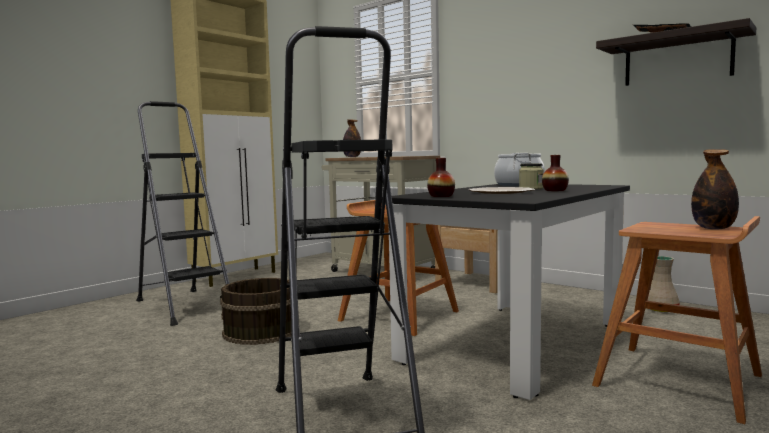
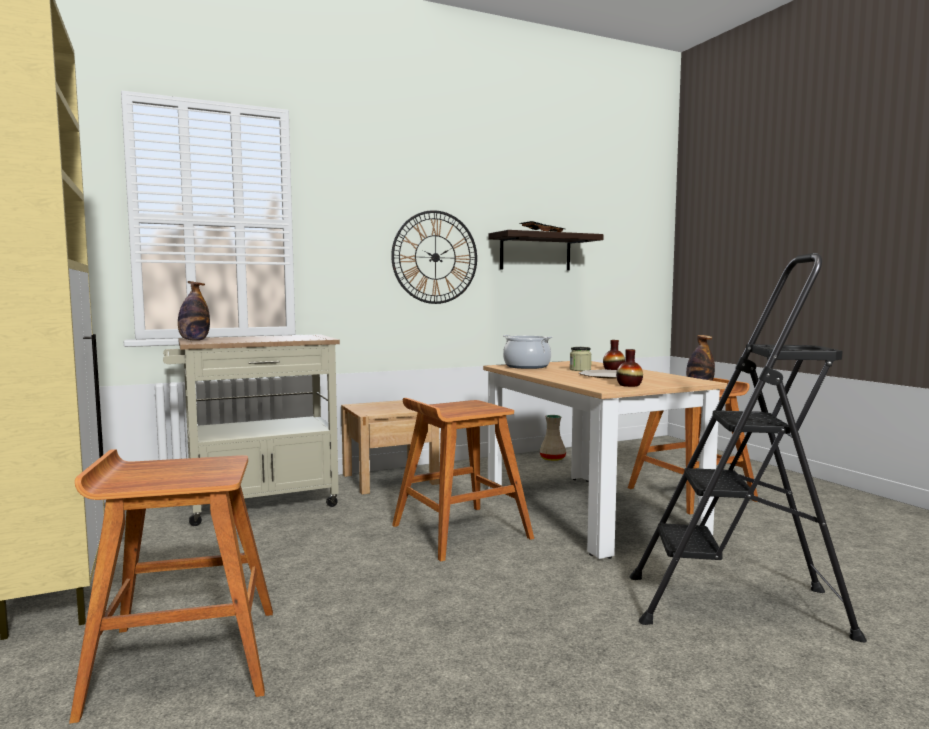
camera: 65 degrees left, 0 degrees up
step ladder [136,101,229,326] -> brown stool [69,449,273,724]
brown bucket [220,278,291,345] -> none
black dining table [385,184,630,400] -> beige dining table [483,361,727,559]
none -> wall clock [391,210,477,304]

